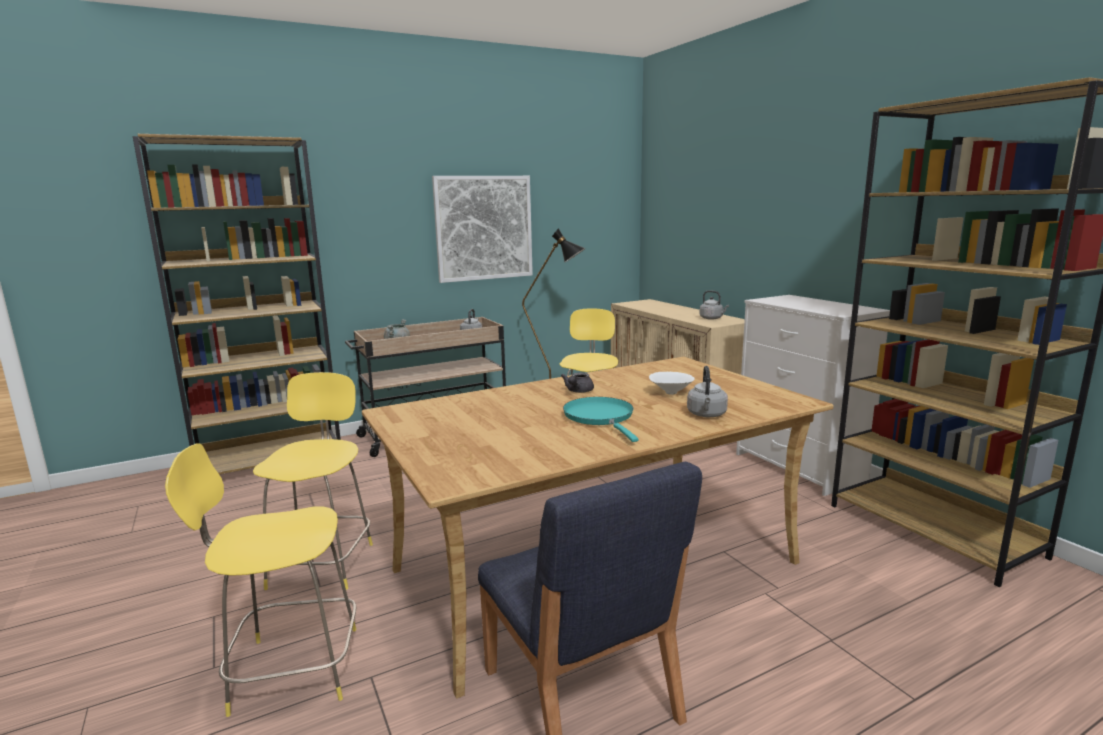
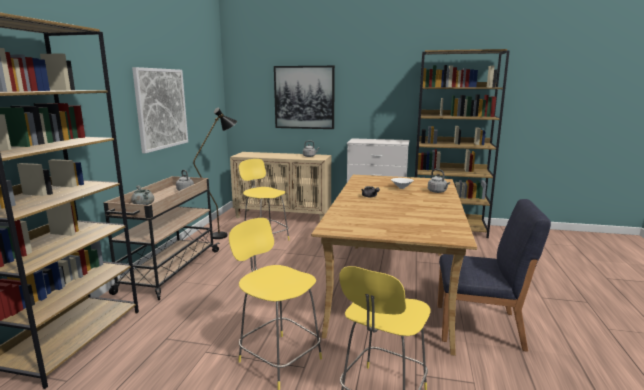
camera: 50 degrees left, 0 degrees up
turquoise frying pan [563,397,639,442] -> none
none -> picture [274,66,335,129]

